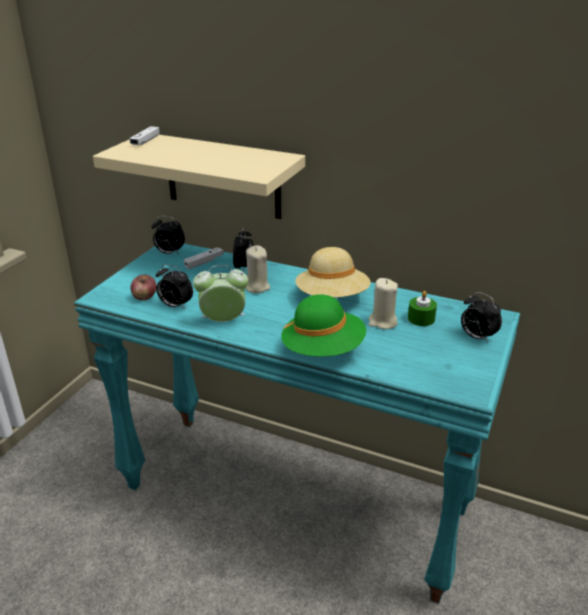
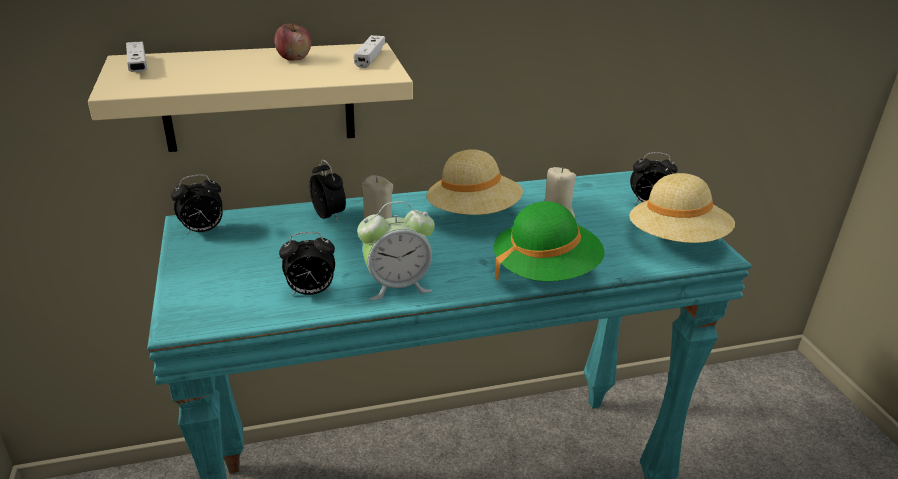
camera: 40 degrees left, 0 degrees up
apple [131,275,157,300] -> apple moved to [274,23,311,61]
white game controller [184,247,223,269] -> white game controller moved to [354,35,386,68]
alarm clock [193,265,248,322] -> alarm clock turned 150 degrees counterclockwise [357,201,435,300]
green candle [408,291,437,326] -> none
none -> beige hat [629,173,735,243]

